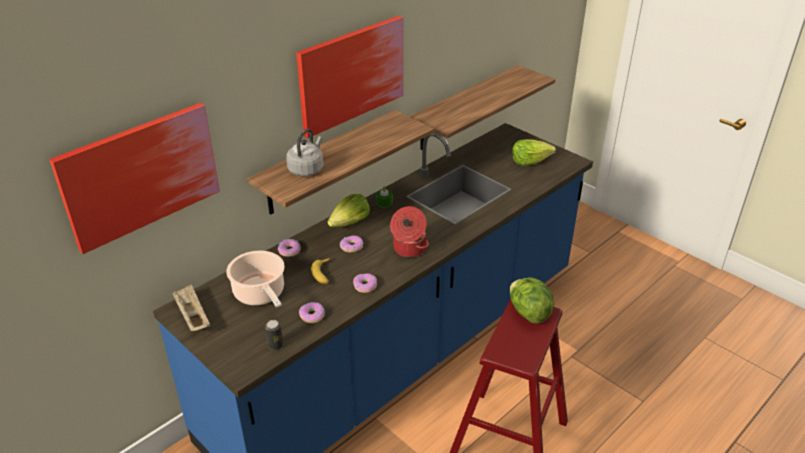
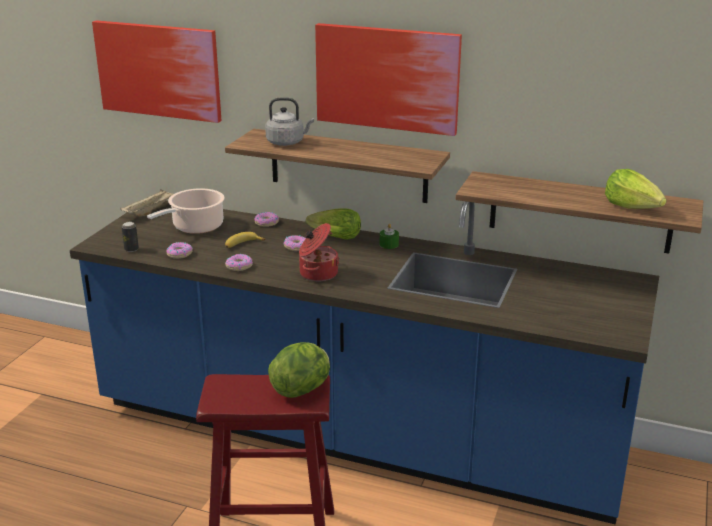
camera: 65 degrees right, 10 degrees down
lettuce [512,139,556,166] -> lettuce moved to [605,169,667,209]

